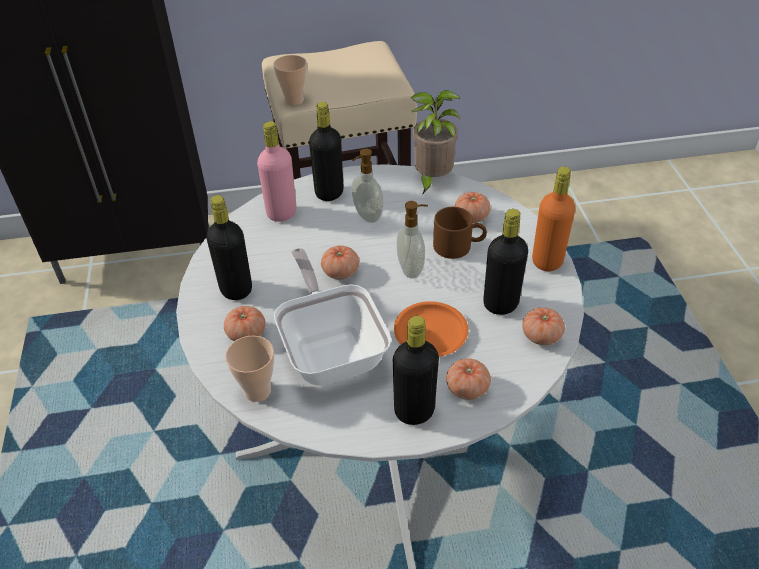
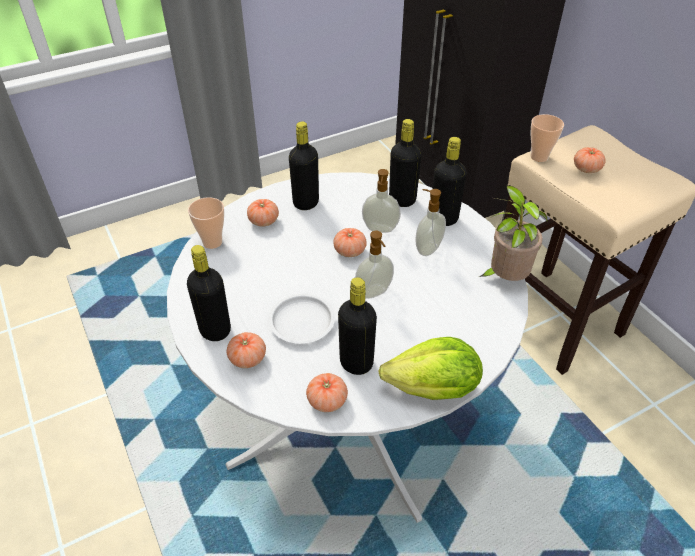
camera: 70 degrees right, 0 degrees up
pink bottle [257,121,297,222] -> black bottle [389,119,421,207]
frying pan [274,248,391,386] -> none
orange plate [394,301,469,357] -> white plate [269,294,335,344]
brown mug [433,207,487,259] -> none
tomato [455,192,491,223] -> tomato moved to [574,147,606,173]
orange bottle [532,166,575,271] -> lettuce [378,337,483,400]
none -> soap dispenser [362,169,401,233]

